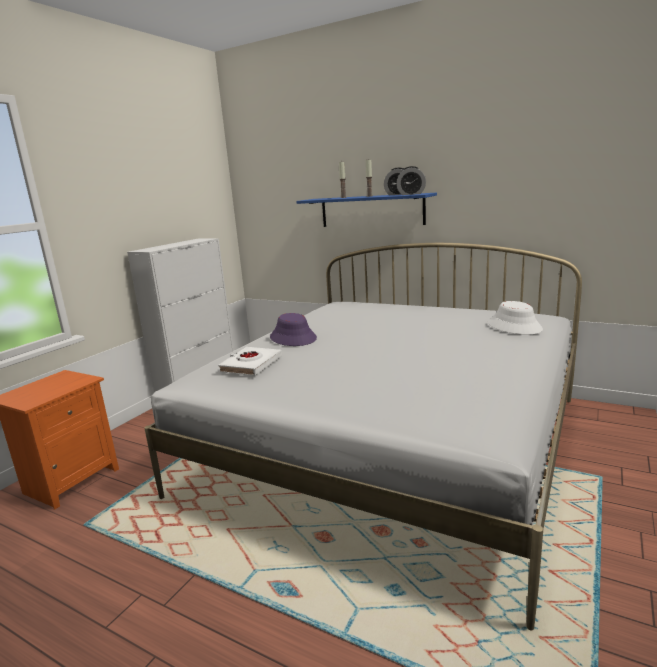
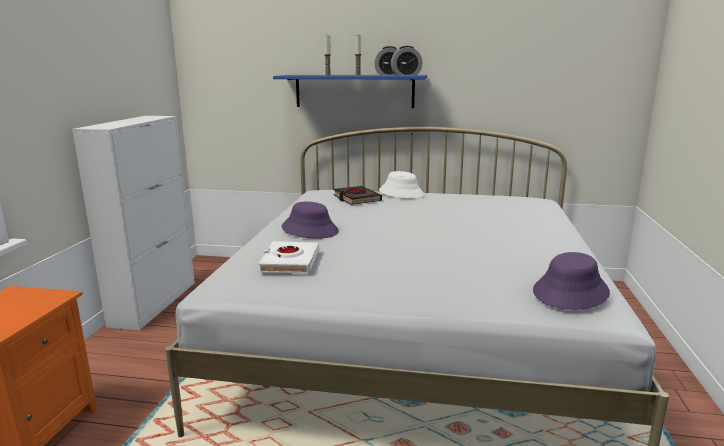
camera: 20 degrees left, 0 degrees up
white hat [488,301,543,335] -> white hat moved to [379,171,425,199]
none -> black book [333,186,382,205]
none -> purple hat [533,252,610,310]

